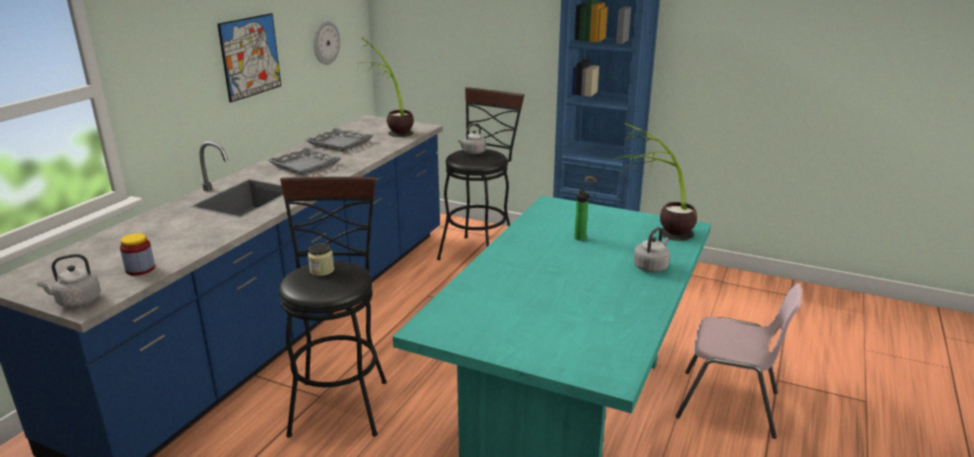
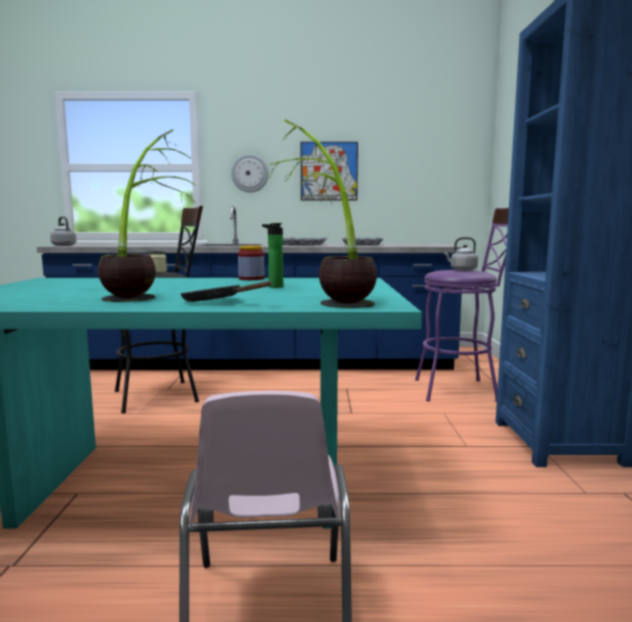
camera: 65 degrees right, 15 degrees down
jar [120,233,155,275] -> jar moved to [238,246,264,280]
wall clock [314,21,340,65] -> wall clock moved to [231,154,269,193]
potted plant [356,38,414,137] -> potted plant moved to [98,129,196,302]
black stool [437,87,524,260] -> purple stool [415,208,509,402]
grey kettle [633,227,670,273] -> black frying pan [180,281,272,302]

